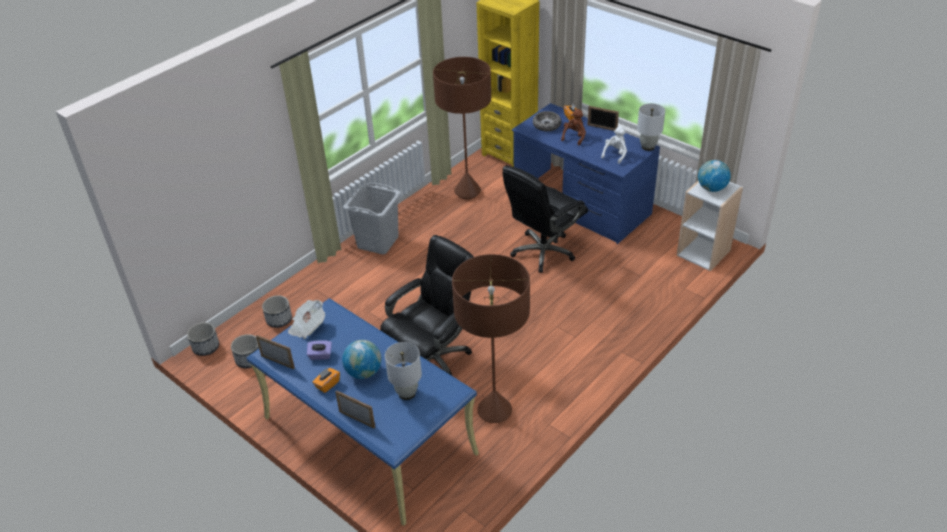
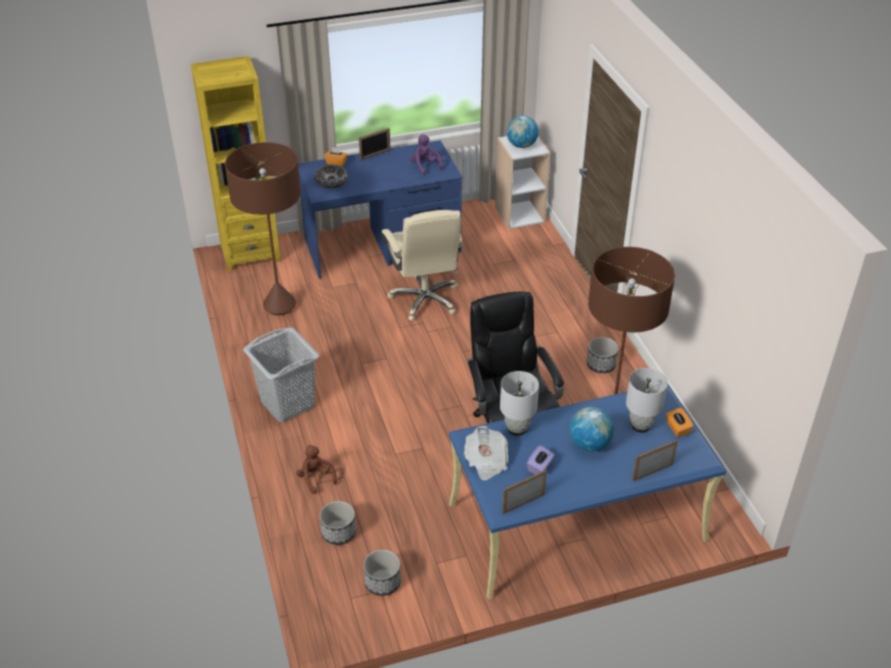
camera: 60 degrees left, 0 degrees up
planter [187,322,219,356] -> planter moved to [587,337,619,373]
orange tissue box [313,368,340,393] -> orange tissue box moved to [666,408,694,437]
black office chair [503,165,588,273] -> beige office chair [382,210,463,321]
brown plush toy [561,109,586,145] -> brown plush toy moved to [296,445,337,494]
white plush toy [601,126,627,164] -> purple plush toy [410,134,442,175]
white table lamp [637,103,665,151] -> white table lamp moved to [500,371,539,436]

